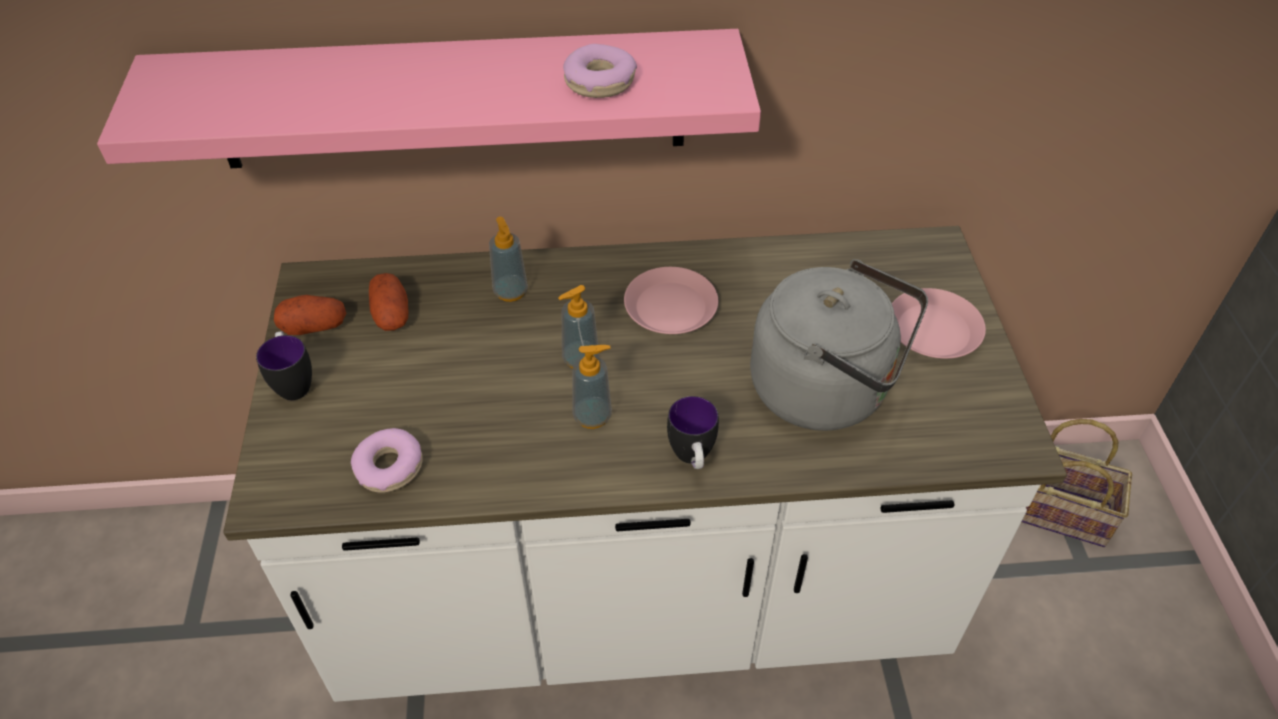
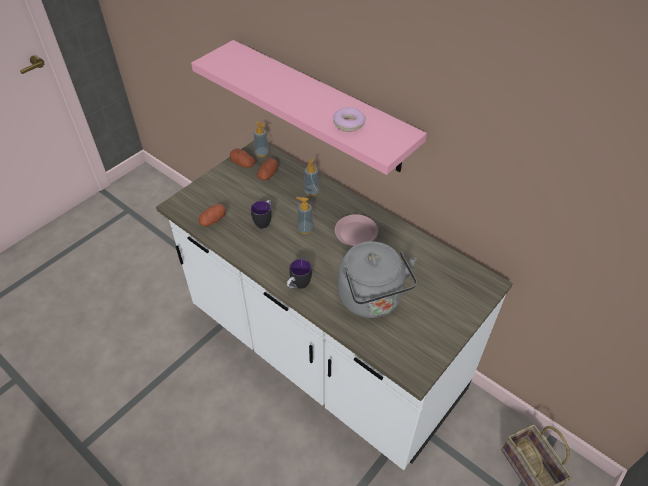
camera: 45 degrees right, 0 degrees up
mug [256,331,312,400] -> mug moved to [251,200,272,229]
donut [351,428,423,493] -> potato [198,204,226,226]
soap dispenser [572,345,612,429] -> soap dispenser moved to [254,121,269,157]
pink plate [892,288,986,359] -> none

